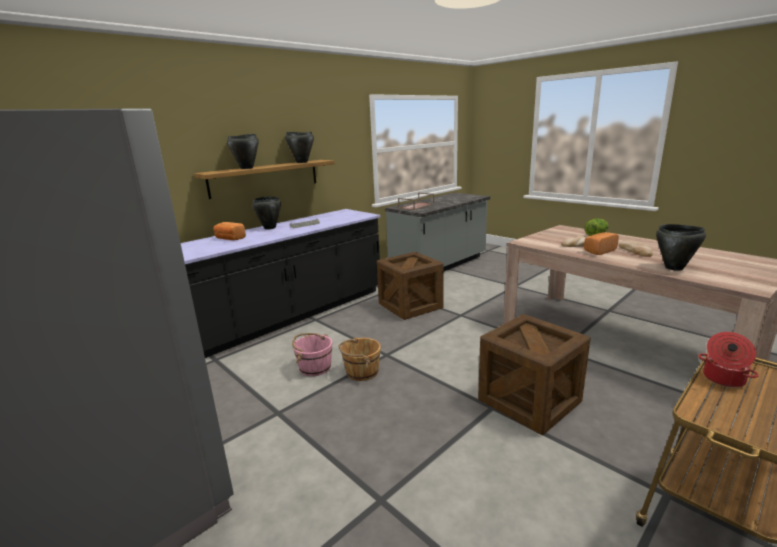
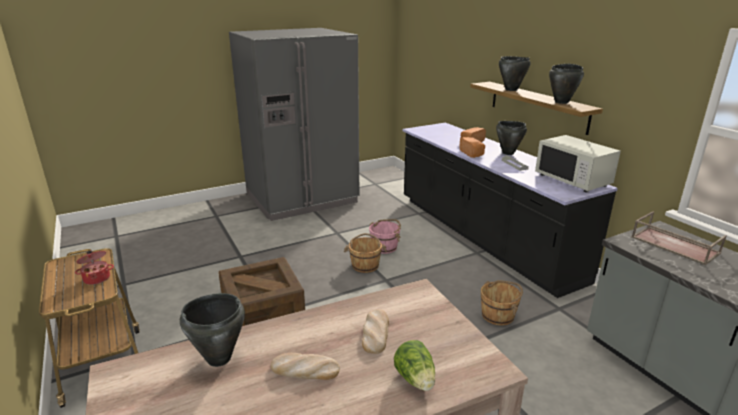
camera: 105 degrees right, 5 degrees up
crate [377,252,444,320] -> brown bucket [481,280,523,325]
bread [584,232,619,255] -> bread moved to [459,137,485,158]
none -> white microwave [535,135,621,193]

